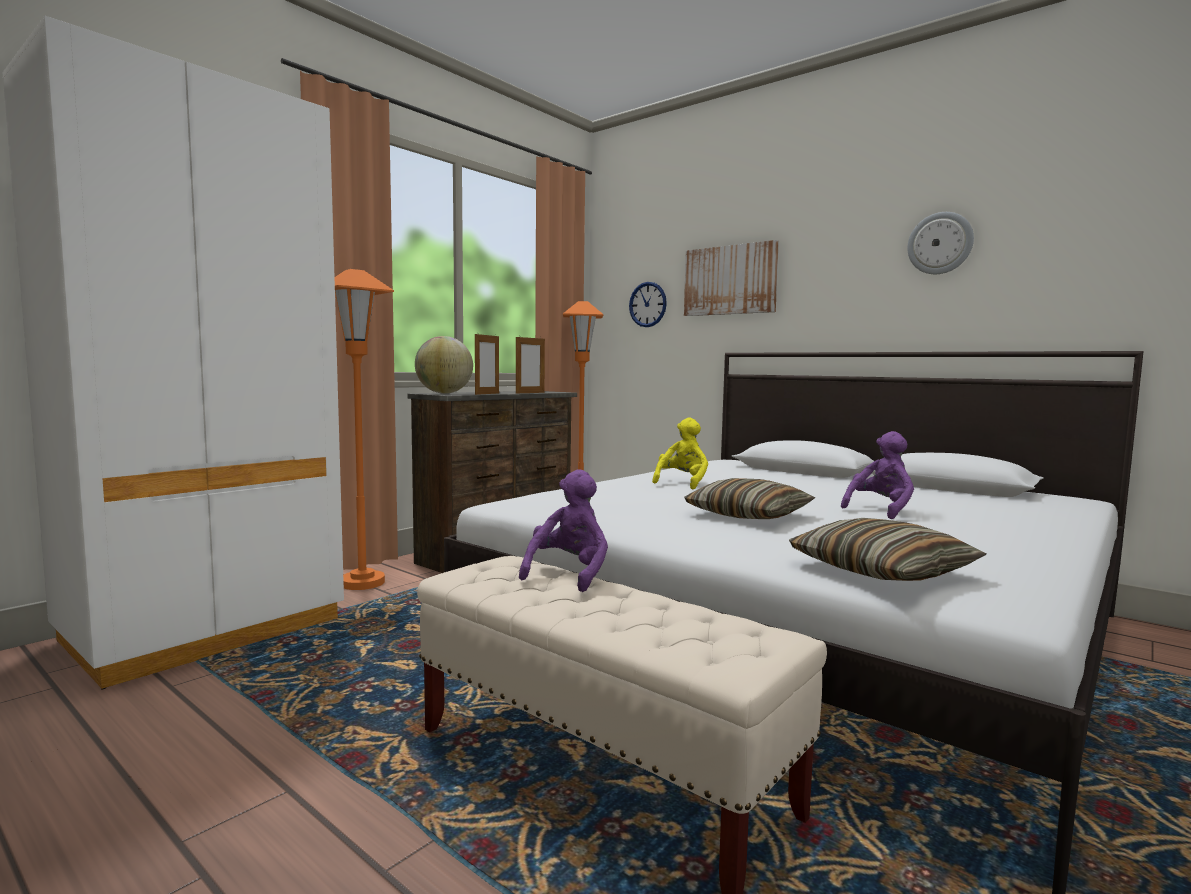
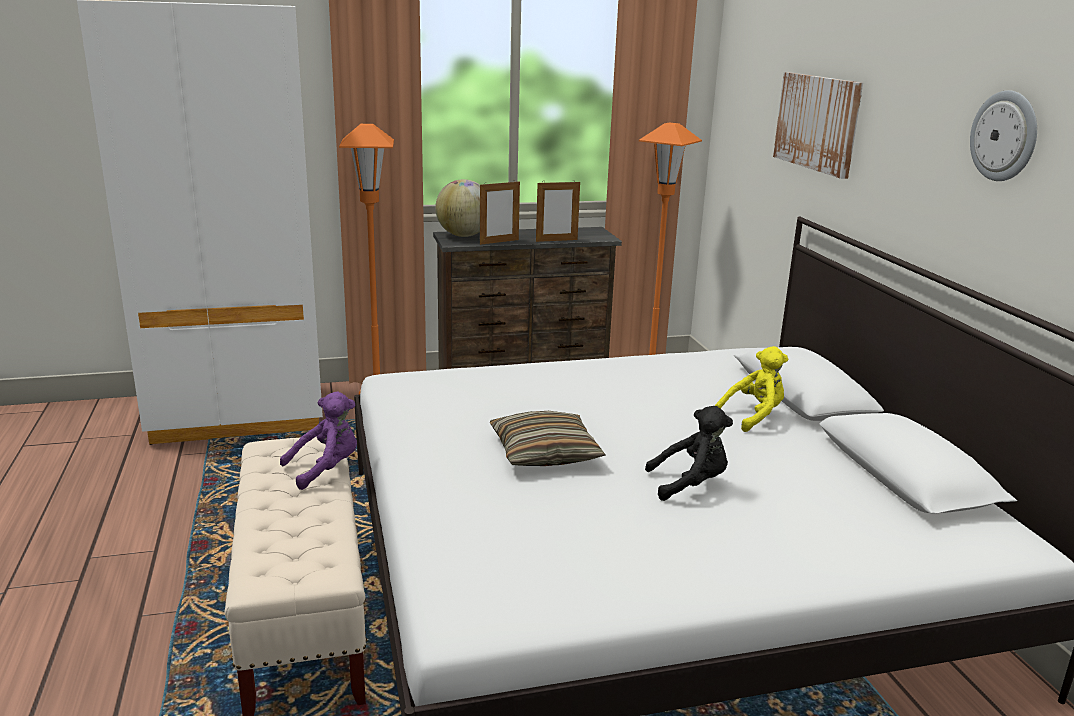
camera: 35 degrees right, 15 degrees up
wall clock [629,282,667,327] -> none
yellow plush toy [652,418,708,489] -> yellow plush toy moved to [715,346,788,432]
pillow [789,518,986,581] -> none
purple plush toy [841,431,914,519] -> black plush toy [645,406,733,501]

